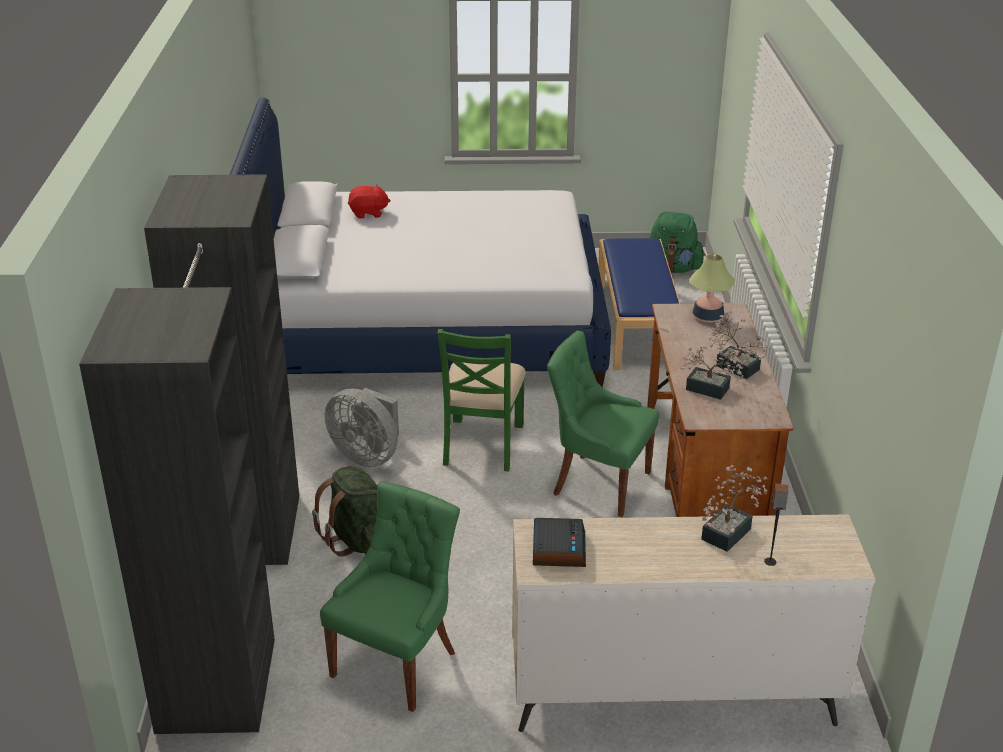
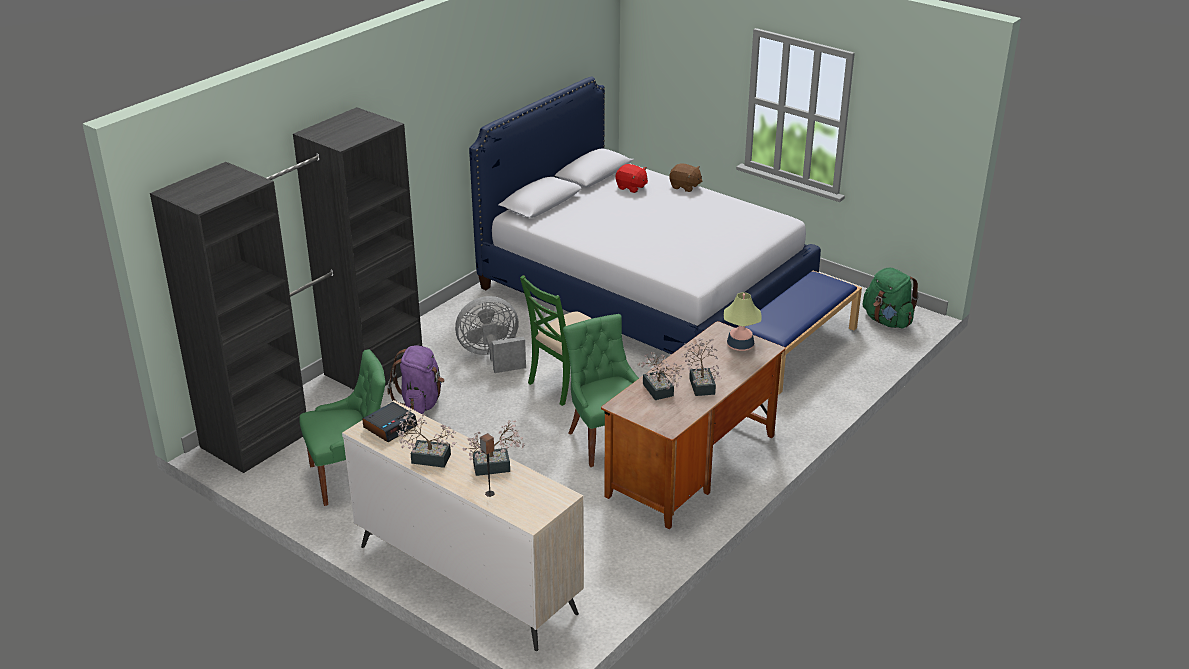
camera: 40 degrees right, 0 degrees up
green backpack [312,466,377,557] -> purple backpack [387,345,445,414]
grey fan [325,388,399,467] -> grey fan turned 90 degrees clockwise [455,296,526,373]
none -> potted plant [396,410,457,468]
none -> brown plush toy [669,163,702,192]

